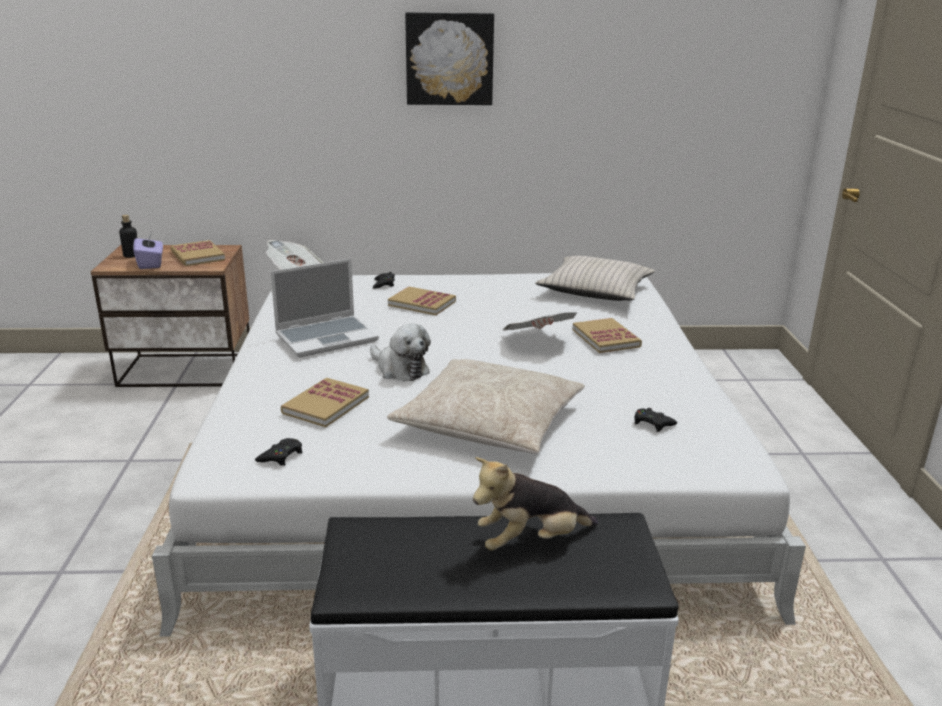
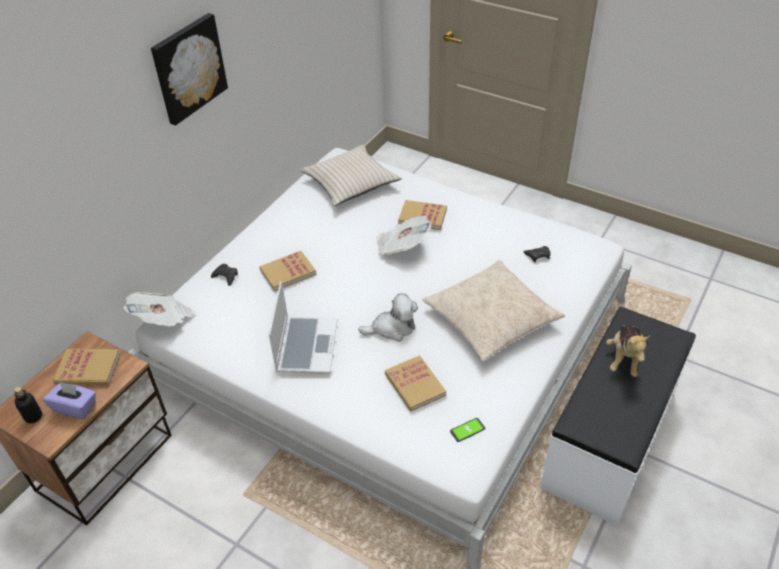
camera: 55 degrees left, 20 degrees up
black game controller [255,438,303,466] -> phone [450,418,485,442]

